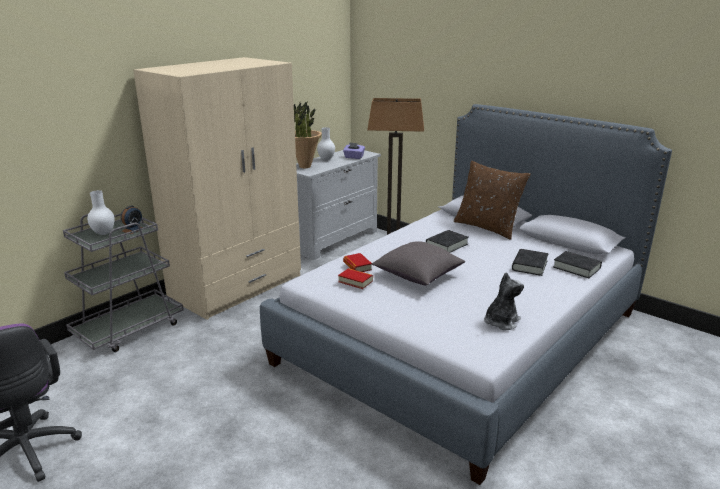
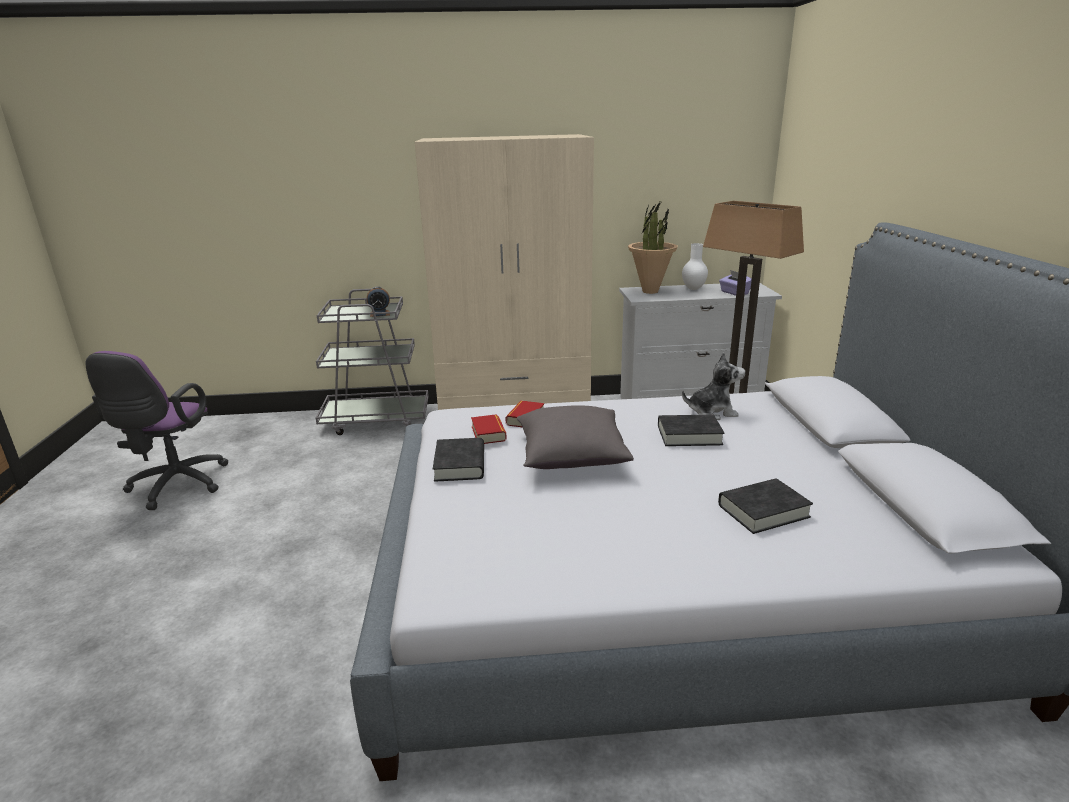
camera: 45 degrees right, 0 degrees up
white vase [87,190,115,235] -> none
brown pillow [454,161,531,240] -> none
plush toy [484,272,524,330] -> plush toy moved to [682,352,745,420]
black book [553,251,602,278] -> black book moved to [433,438,484,482]

